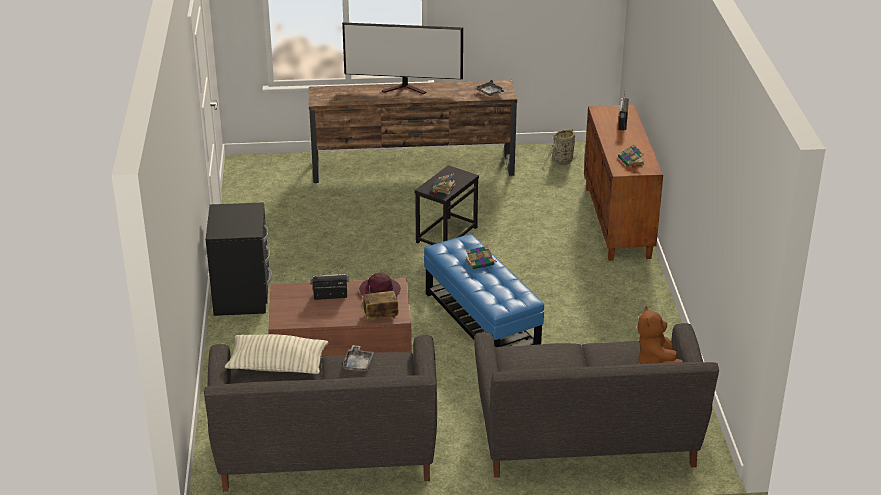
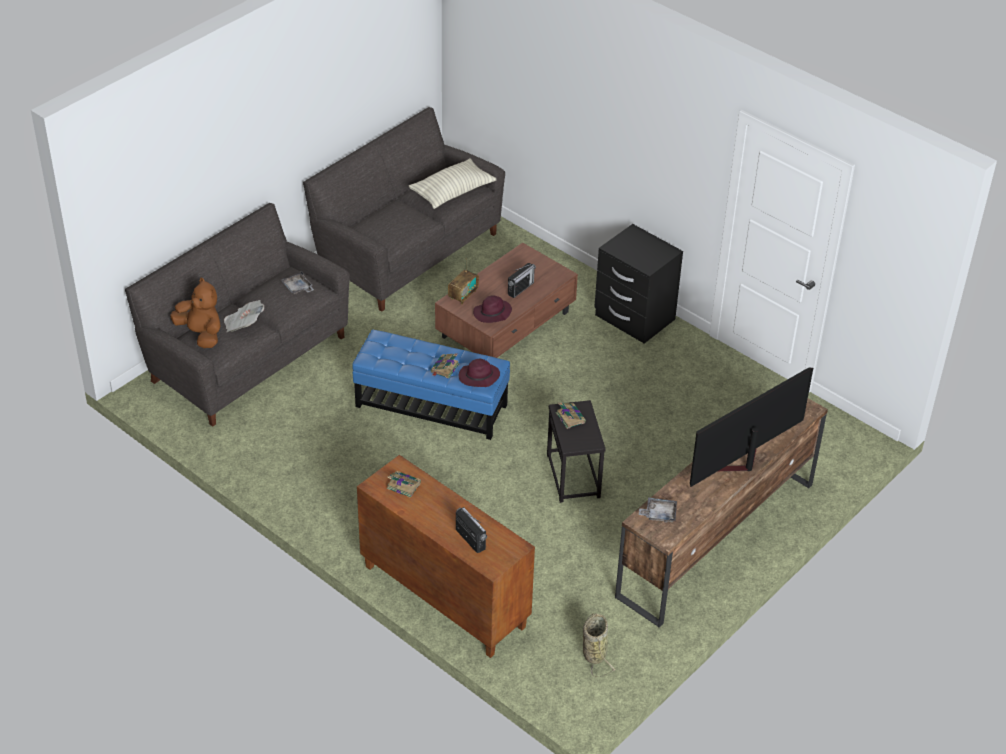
camera: 135 degrees right, 10 degrees up
grey tray [341,345,374,371] -> grey tray moved to [281,271,314,294]
none -> newspaper [224,300,264,332]
none -> purple hat [459,359,500,387]

